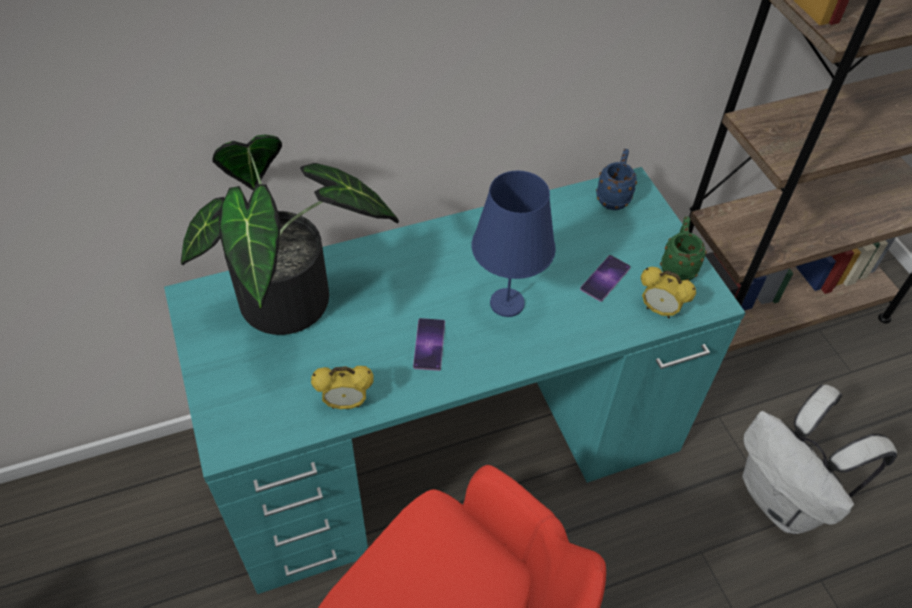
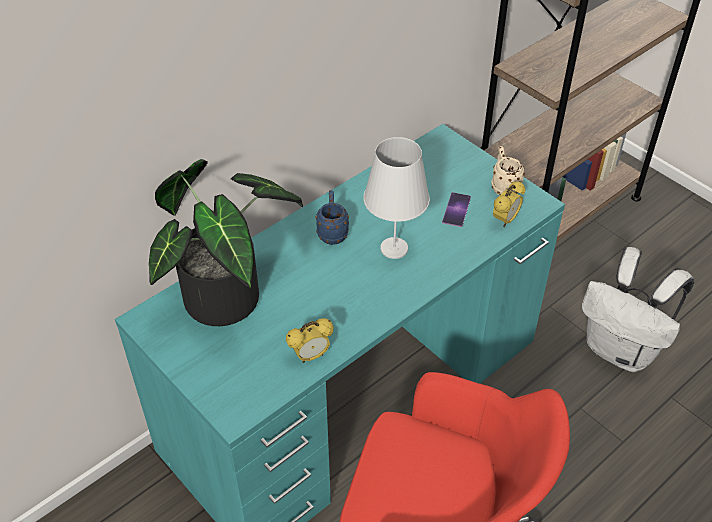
camera: 20 degrees left, 5 degrees down
phone [413,318,445,371] -> none
blue table lamp [472,171,556,317] -> white table lamp [363,137,430,259]
blue mug [596,149,637,210] -> blue mug moved to [315,190,349,245]
alarm clock [641,267,696,318] -> alarm clock turned 60 degrees counterclockwise [493,181,525,227]
green mug [660,216,706,281] -> beige mug [491,146,525,196]

